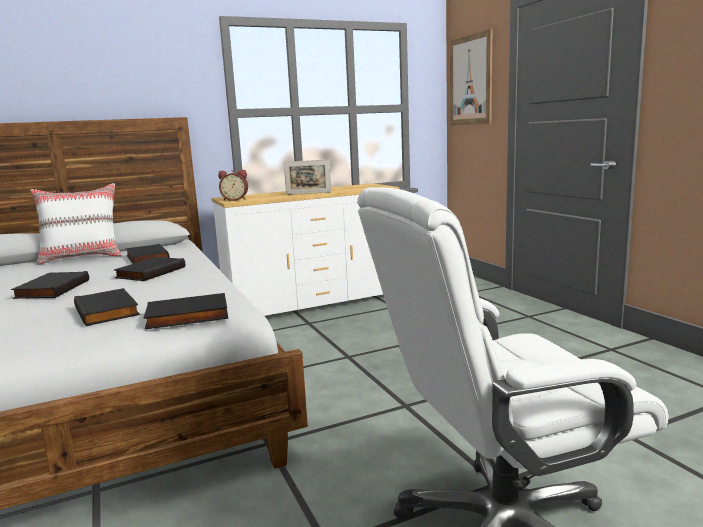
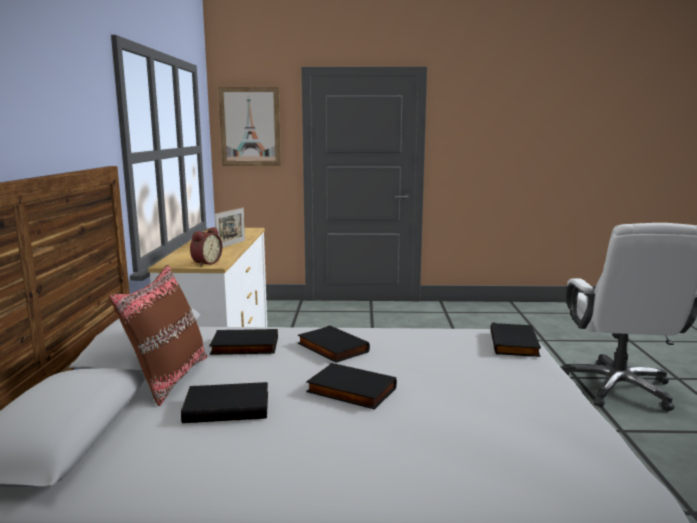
camera: 65 degrees left, 0 degrees up
white pillow [30,183,122,265] -> brown pillow [109,265,207,406]
black book [74,288,140,326] -> black book moved to [181,382,268,423]

